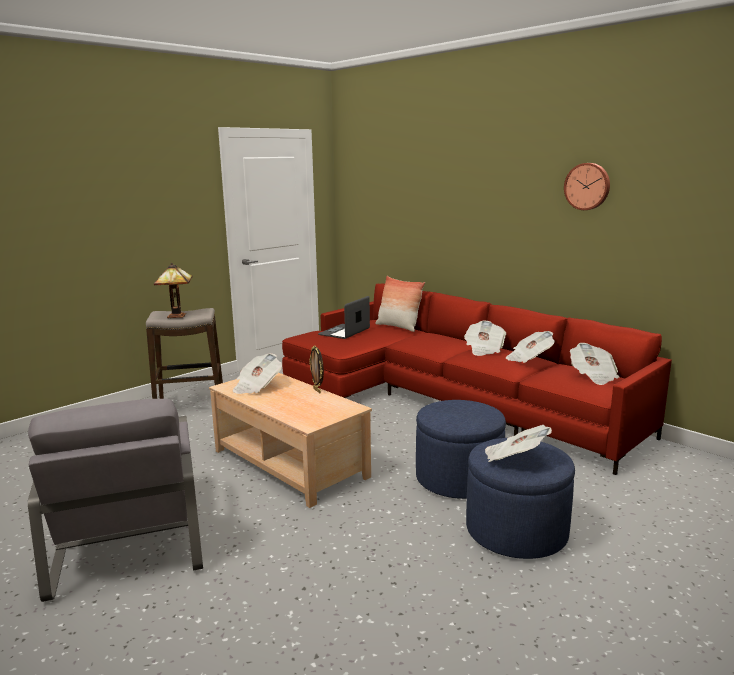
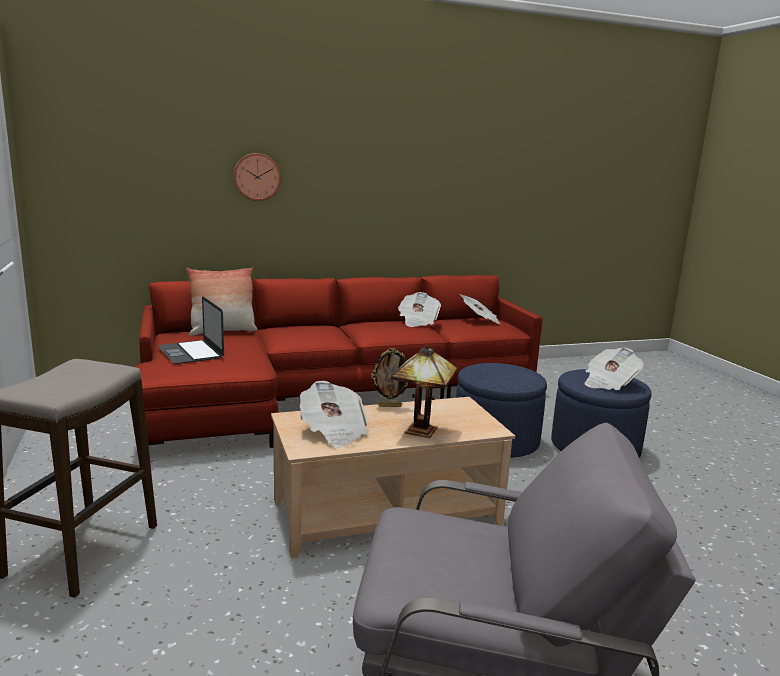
camera: 65 degrees left, 0 degrees up
table lamp [154,263,192,318] -> table lamp moved to [391,345,458,438]
newspaper [464,320,506,356] -> none
wall clock [564,163,610,210] -> wall clock moved to [233,153,281,201]

